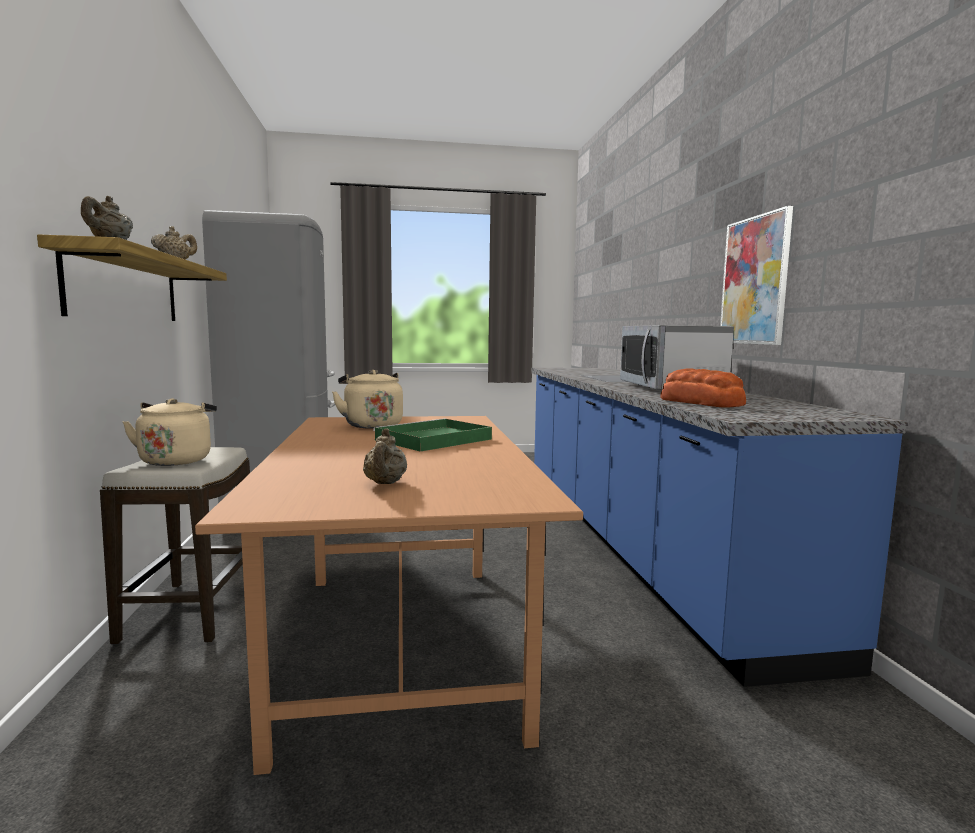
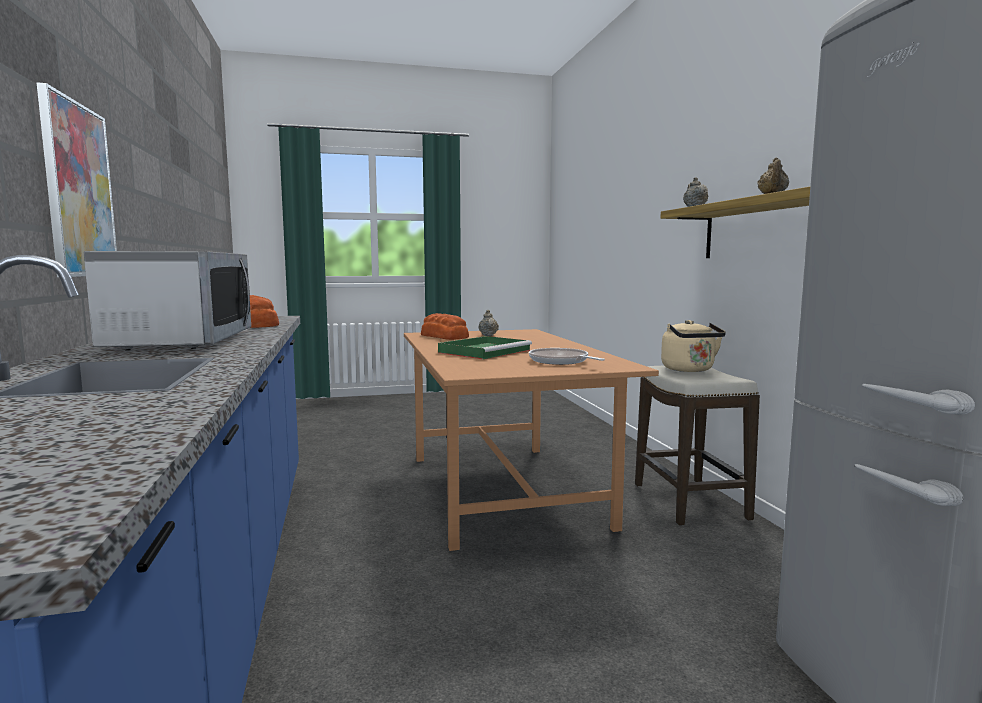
camera: 175 degrees right, 0 degrees up
beige kettle [332,370,403,429] -> frying pan [529,348,605,365]
none -> bread [421,313,469,340]

